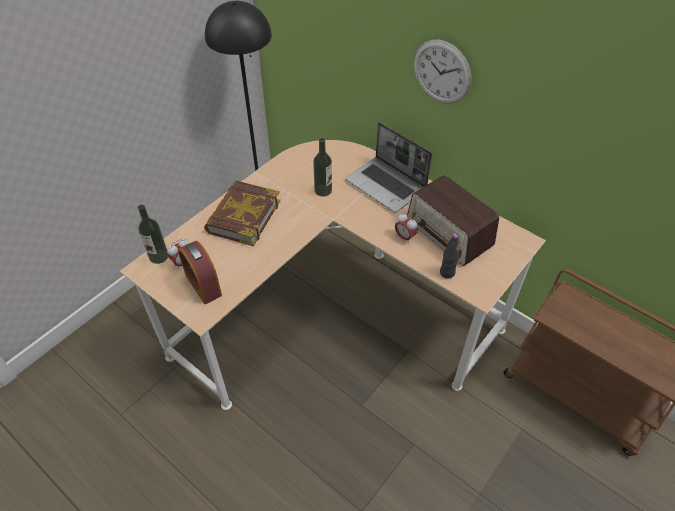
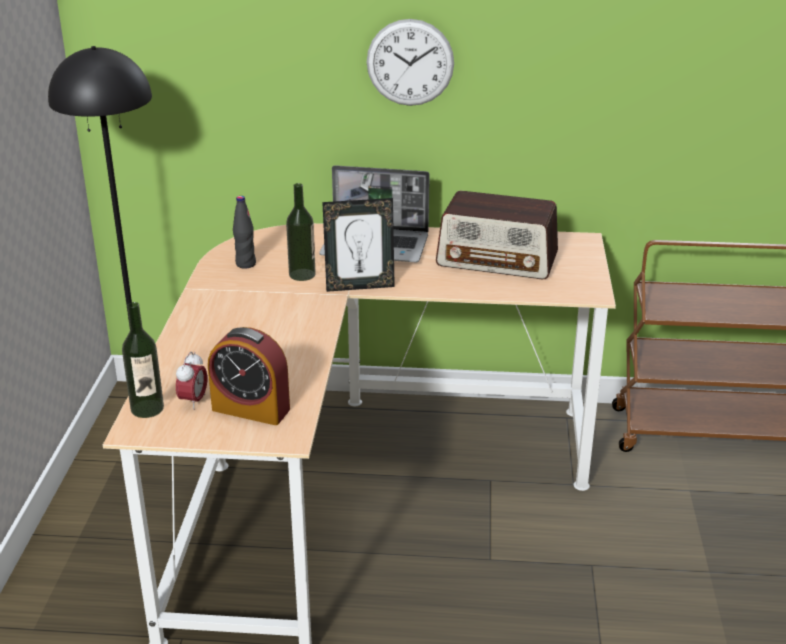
camera: 35 degrees left, 20 degrees down
book [204,181,280,246] -> none
alarm clock [395,213,418,244] -> none
black bottle [440,234,460,279] -> black bottle moved to [233,196,256,269]
none -> picture frame [322,198,395,292]

